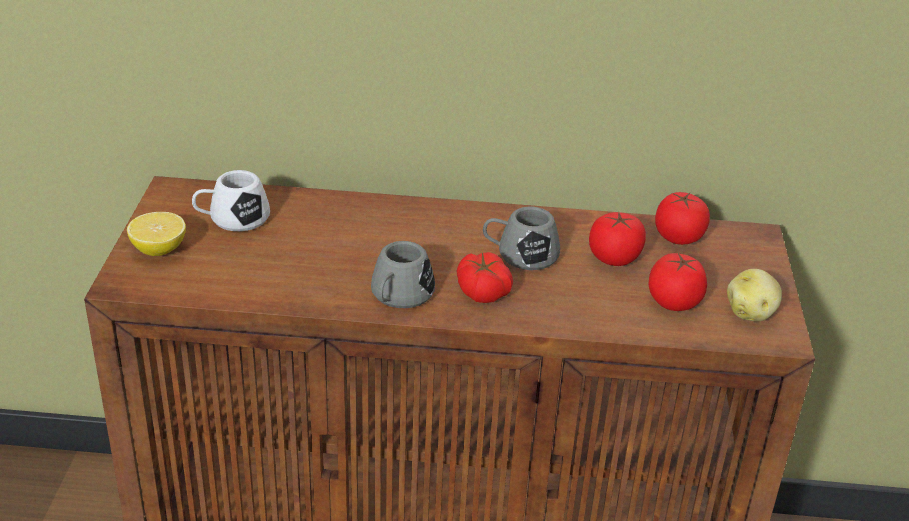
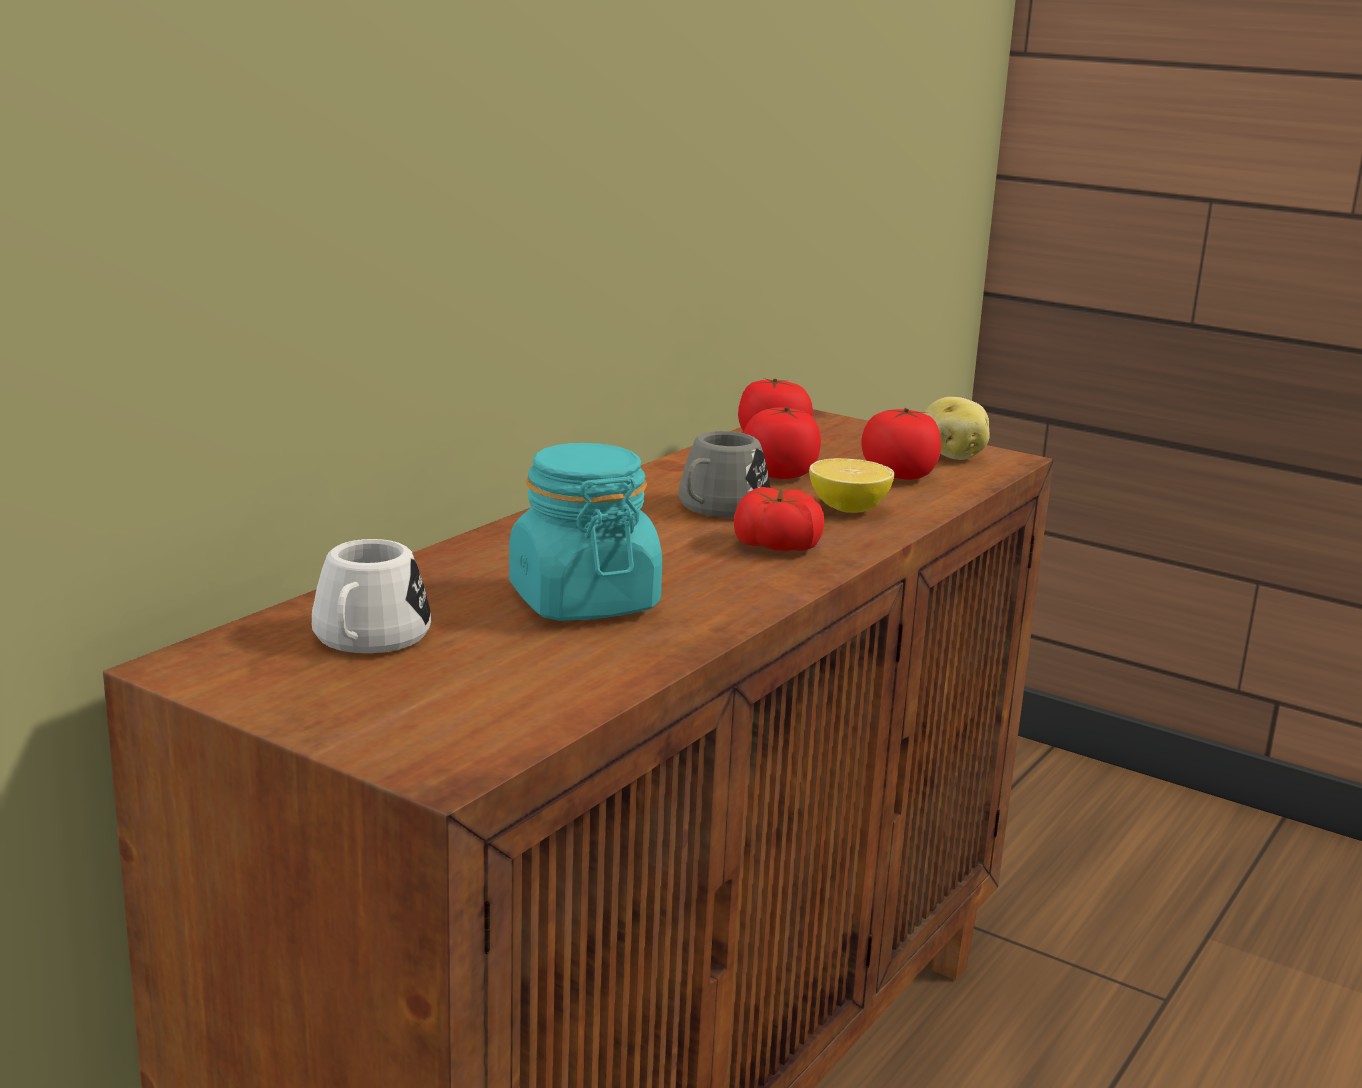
camera: 60 degrees left, 15 degrees down
lemon [127,212,186,256] -> lemon moved to [809,458,894,513]
grey mug [371,241,435,308] -> none
none -> turquoise jar [509,443,662,621]

